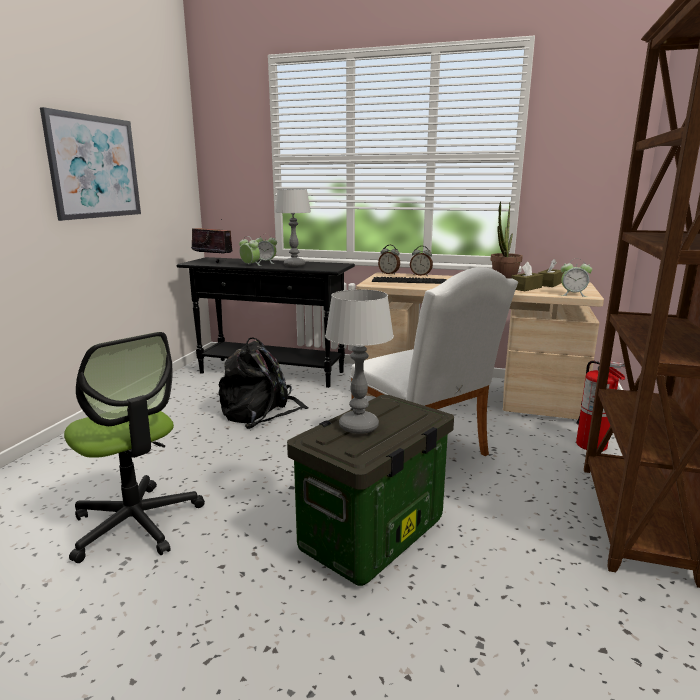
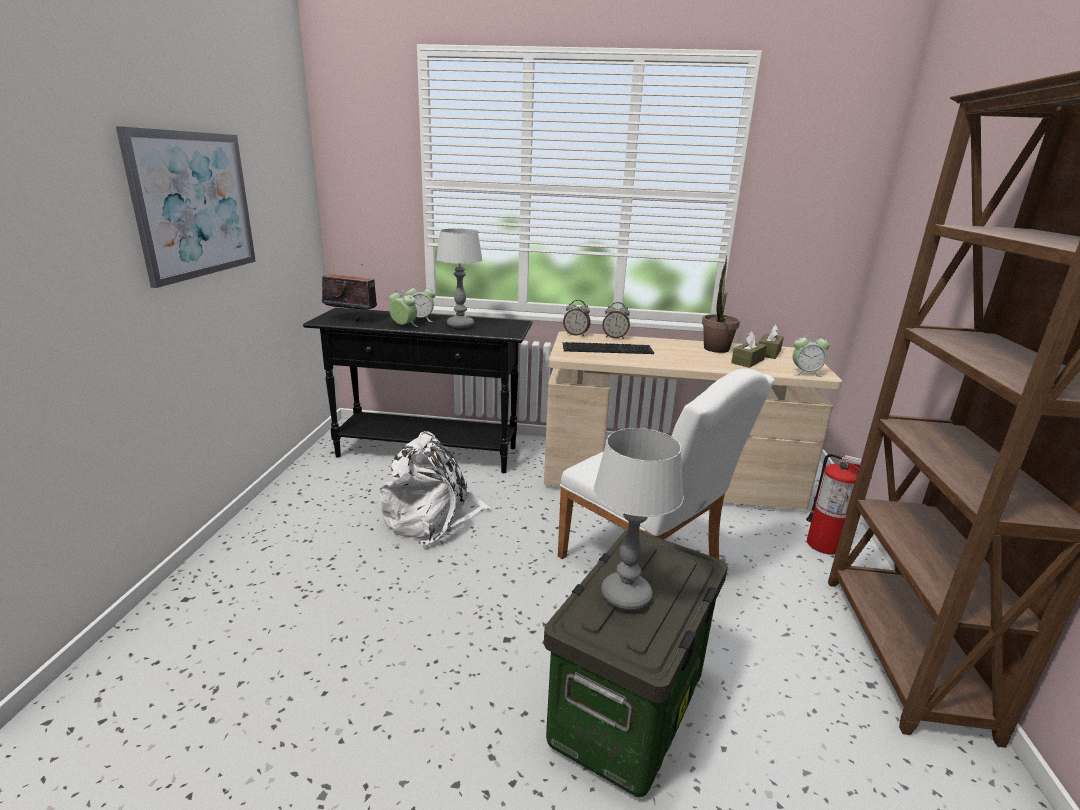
camera: 10 degrees left, 5 degrees up
office chair [64,332,205,563] -> none
black backpack [218,337,309,429] -> white backpack [380,431,491,547]

